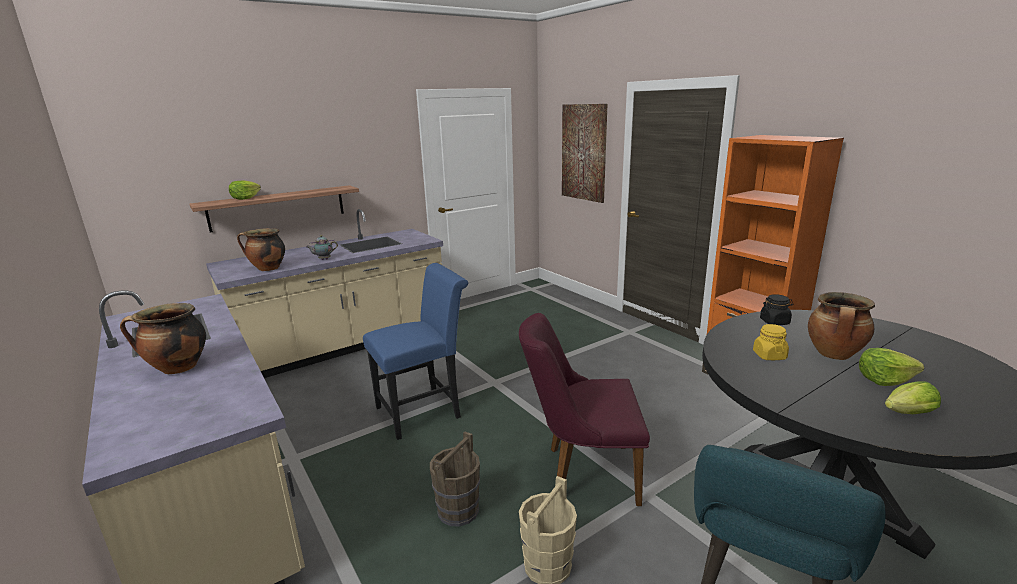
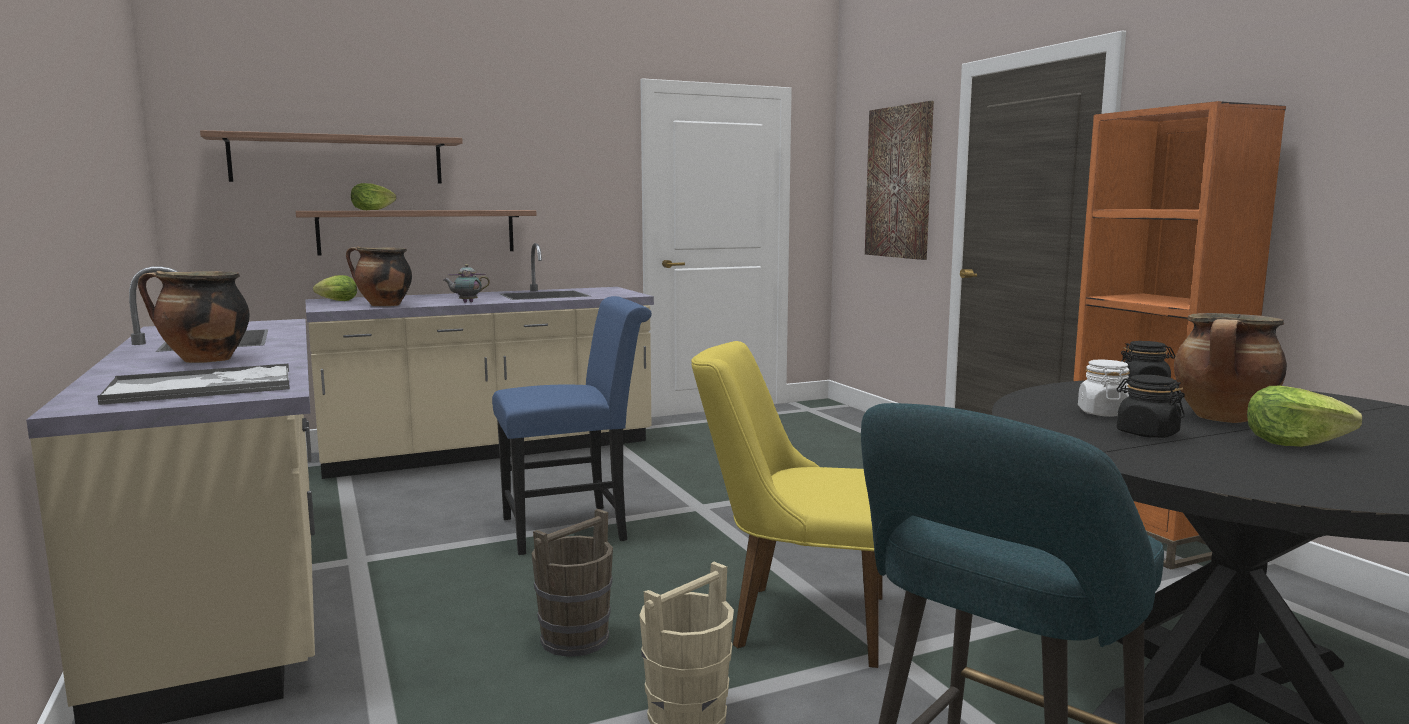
camera: 10 degrees right, 10 degrees down
purple chair [519,313,650,506] -> yellow chair [691,341,882,668]
yellow jar [753,324,789,360] -> white jar [1078,360,1130,417]
lettuce [885,381,941,414] -> lettuce moved to [313,275,357,301]
none -> tray [97,364,290,405]
none -> shelf [200,130,463,184]
none -> black jar [1116,375,1185,438]

